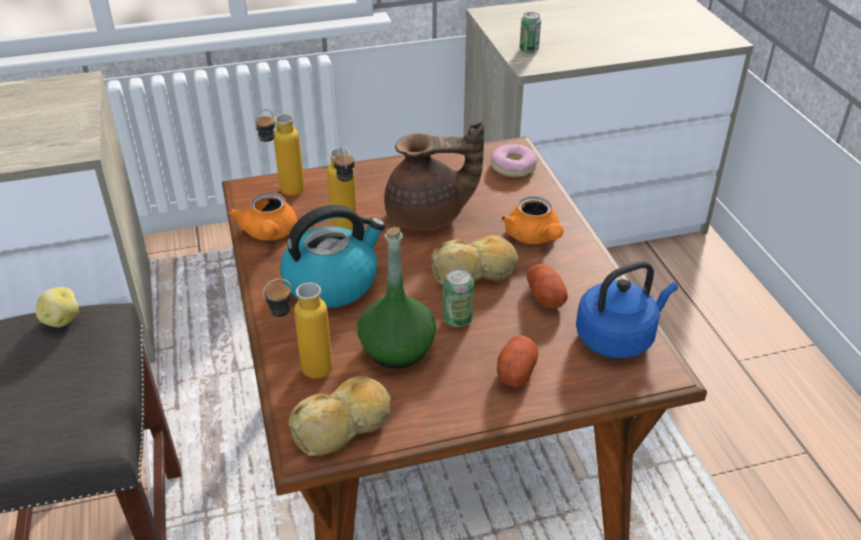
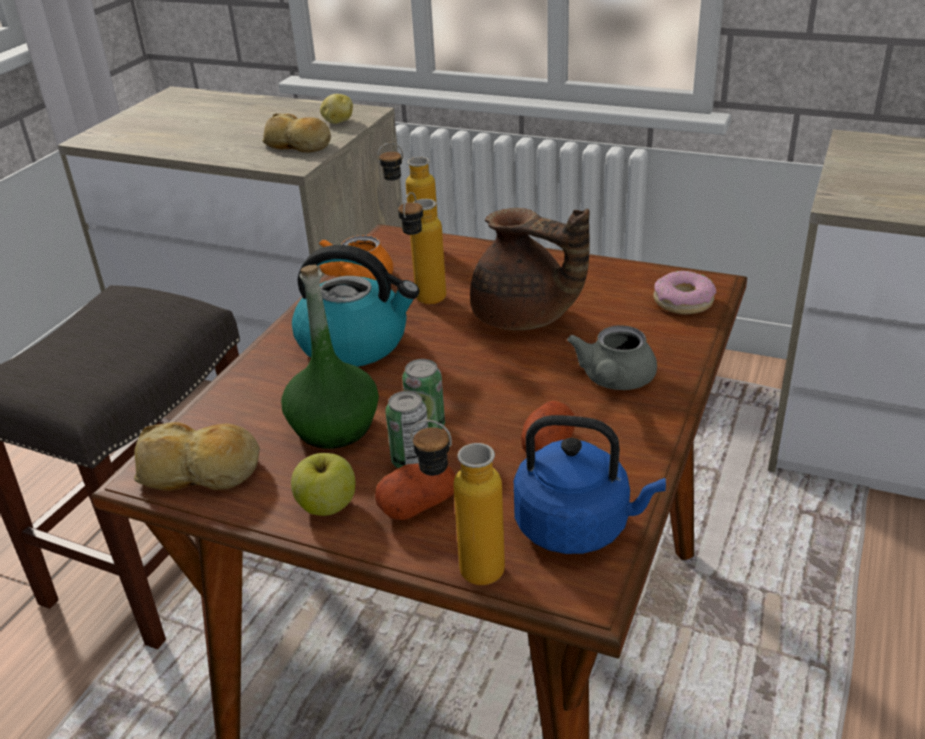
camera: 40 degrees right, 5 degrees down
potato [36,287,79,327] -> potato moved to [320,94,353,124]
bottle [263,279,333,379] -> bottle moved to [410,420,505,585]
bread [431,235,518,285] -> bread moved to [262,113,331,152]
orange teapot [501,196,564,244] -> grey teapot [567,325,657,390]
can [519,12,541,54] -> can moved to [385,391,428,468]
none -> apple [291,453,355,516]

